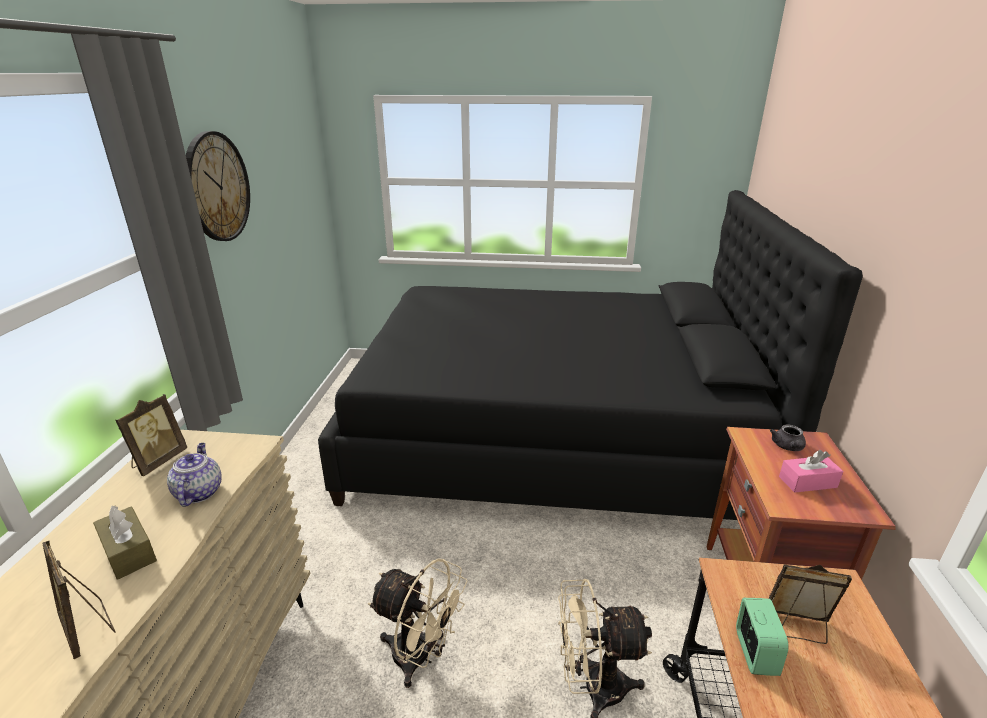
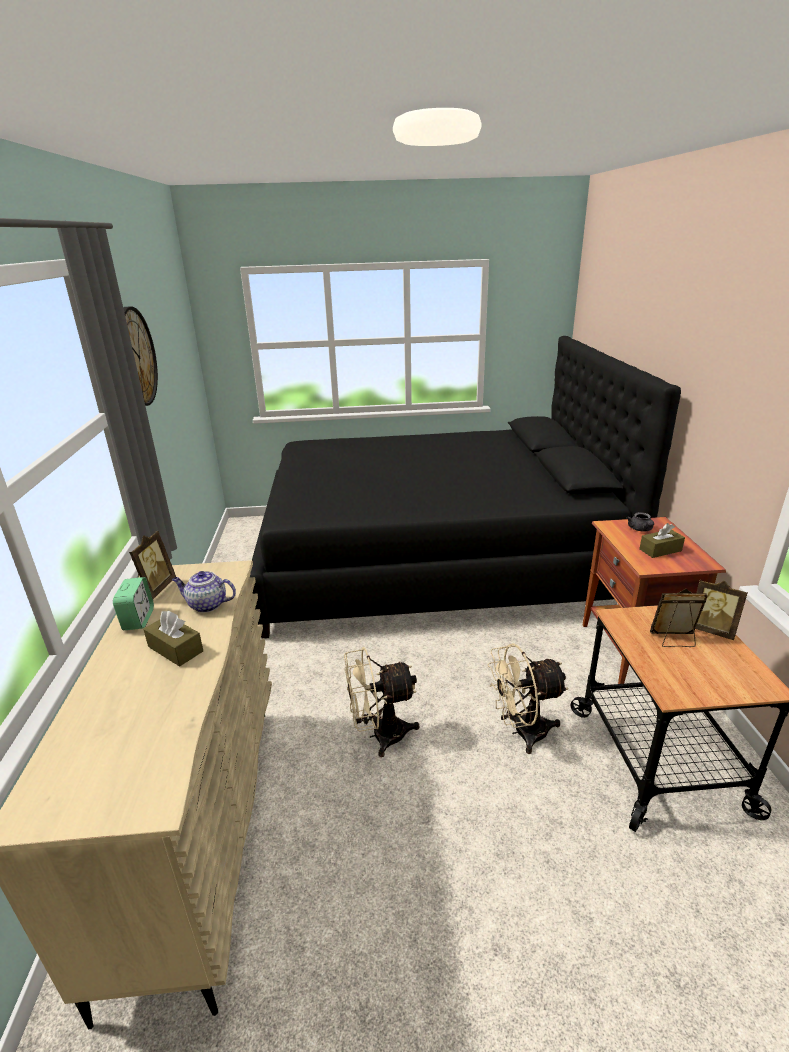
camera: 10 degrees left, 0 degrees up
picture frame [42,541,116,659] -> picture frame moved to [695,580,748,640]
teapot [167,443,221,507] -> teapot turned 60 degrees counterclockwise [172,571,236,613]
beige fan [368,558,468,688] -> beige fan turned 150 degrees clockwise [344,647,419,757]
alarm clock [736,598,789,676] -> alarm clock moved to [113,577,154,630]
pink tissue box [779,450,843,493] -> brown tissue box [639,523,685,558]

